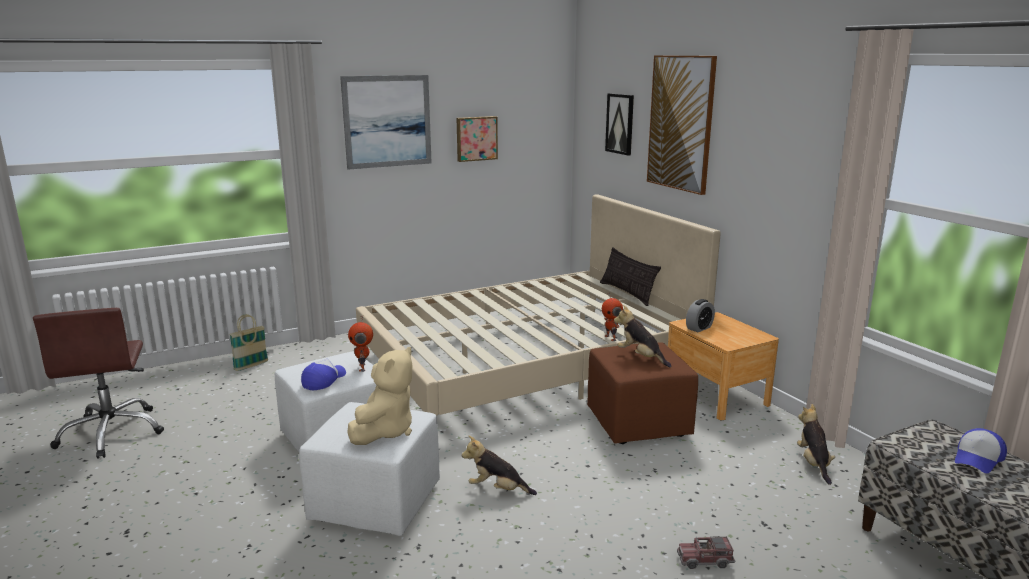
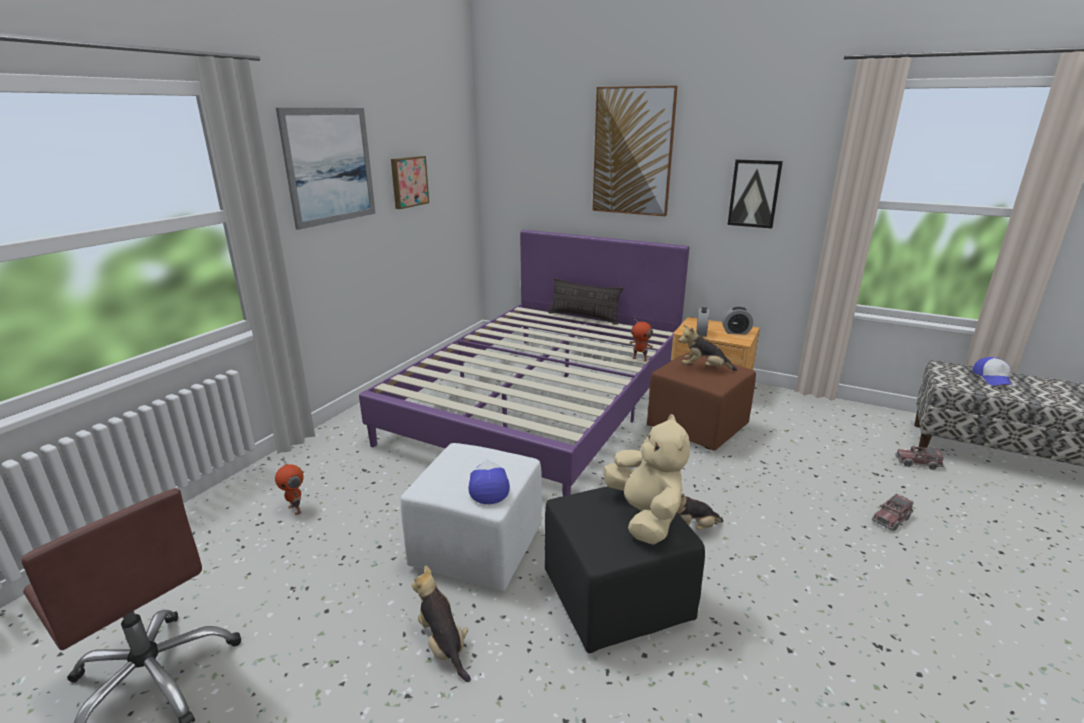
camera: 35 degrees left, 5 degrees up
basket [229,314,268,371] -> none
white ottoman [299,402,440,536] -> black ottoman [545,486,705,653]
toy robot [348,316,373,372] -> toy robot moved to [275,459,304,515]
beige bed [356,194,721,416] -> purple bed [359,230,689,496]
picture [605,93,634,155] -> picture moved to [728,159,783,228]
plush toy [797,404,835,485] -> plush toy moved to [412,565,471,682]
none -> alarm clock [722,307,753,335]
none -> toy truck [895,446,944,470]

